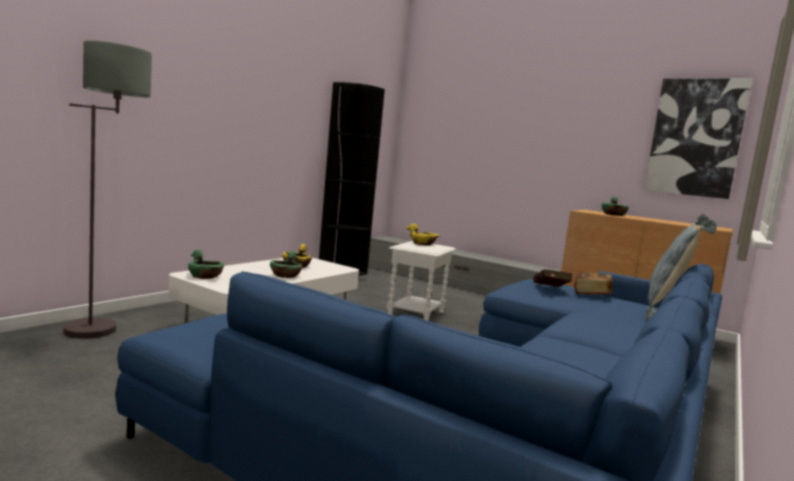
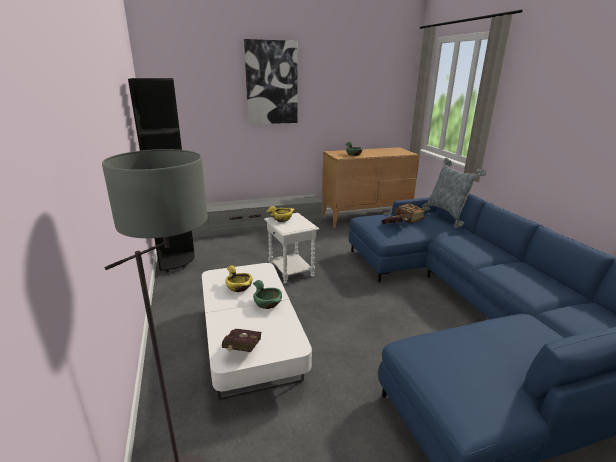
camera: 50 degrees left, 15 degrees up
green bowl [188,250,224,279] -> red book [222,328,261,352]
picture [644,79,752,199] -> picture moved to [244,39,298,124]

